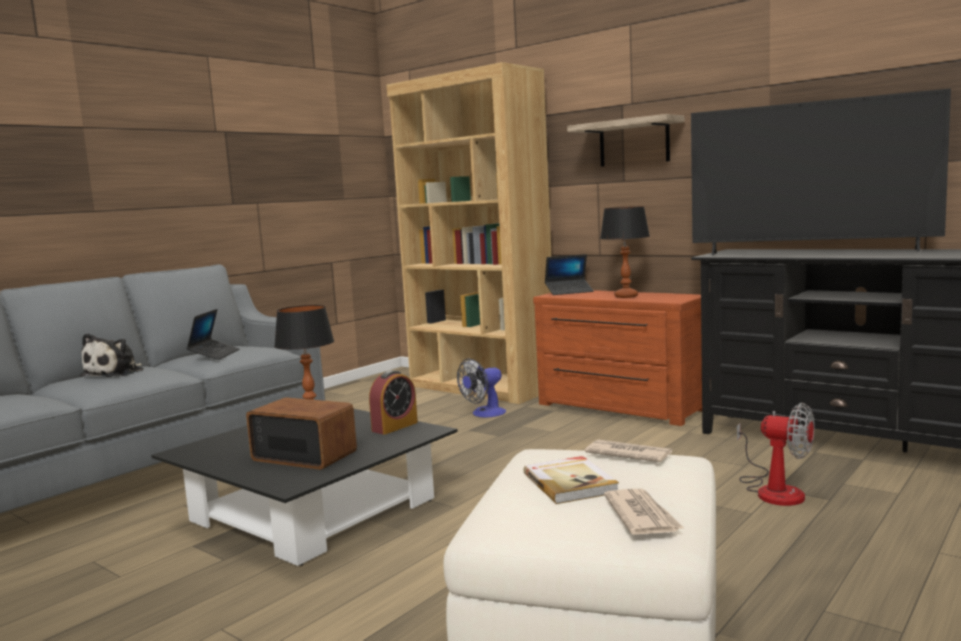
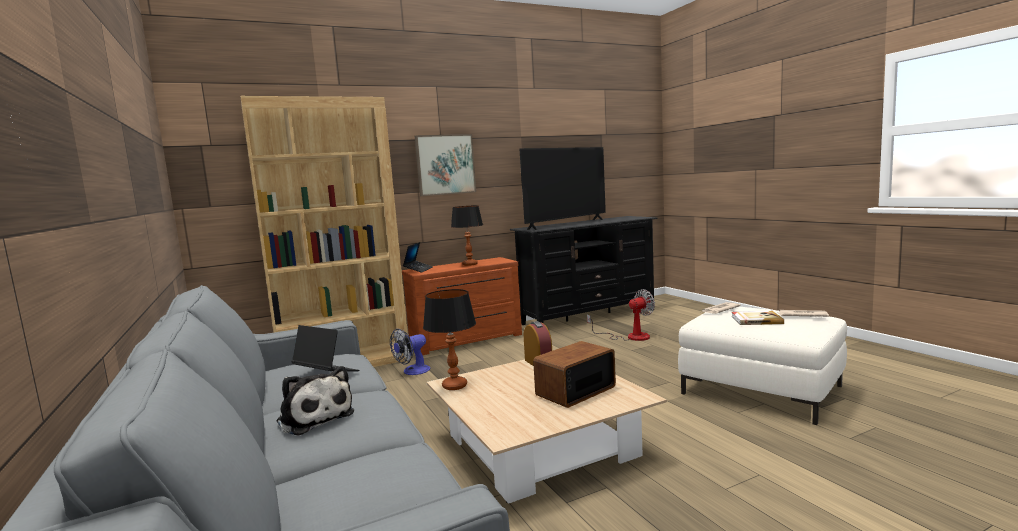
camera: 65 degrees left, 0 degrees up
black coffee table [151,409,458,566] -> beige coffee table [427,360,667,504]
fan [457,359,506,417] -> fan turned 60 degrees clockwise [390,329,431,375]
shelf [567,114,684,167] -> picture [415,134,476,196]

